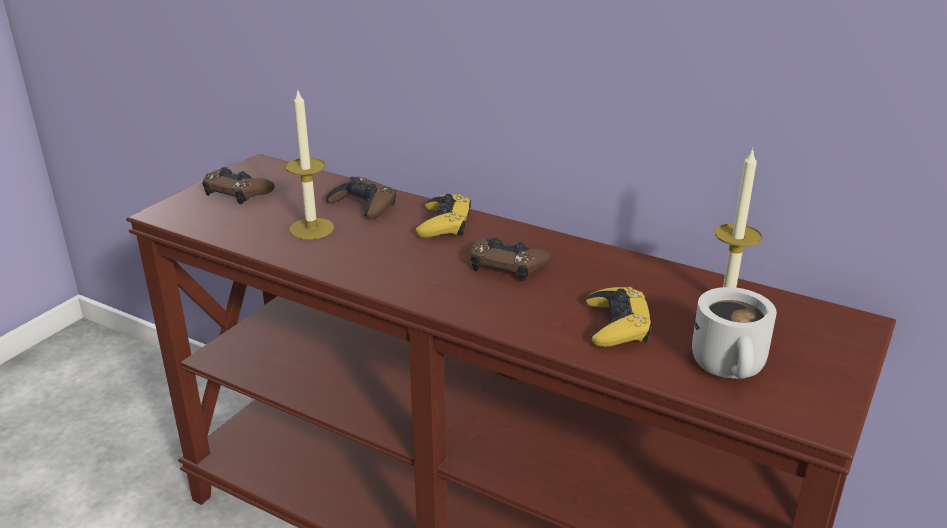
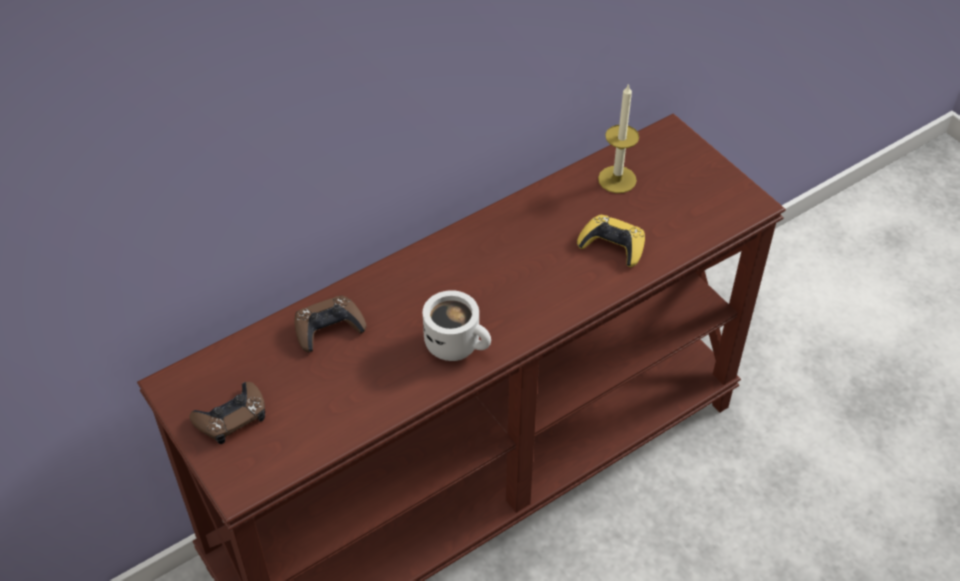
camera: 65 degrees left, 20 degrees up
candle [286,91,334,240] -> none
yellow game controller [415,194,471,238] -> none
brown game controller [470,237,551,281] -> none
white mug [692,287,777,379] -> white mug moved to [423,290,491,361]

